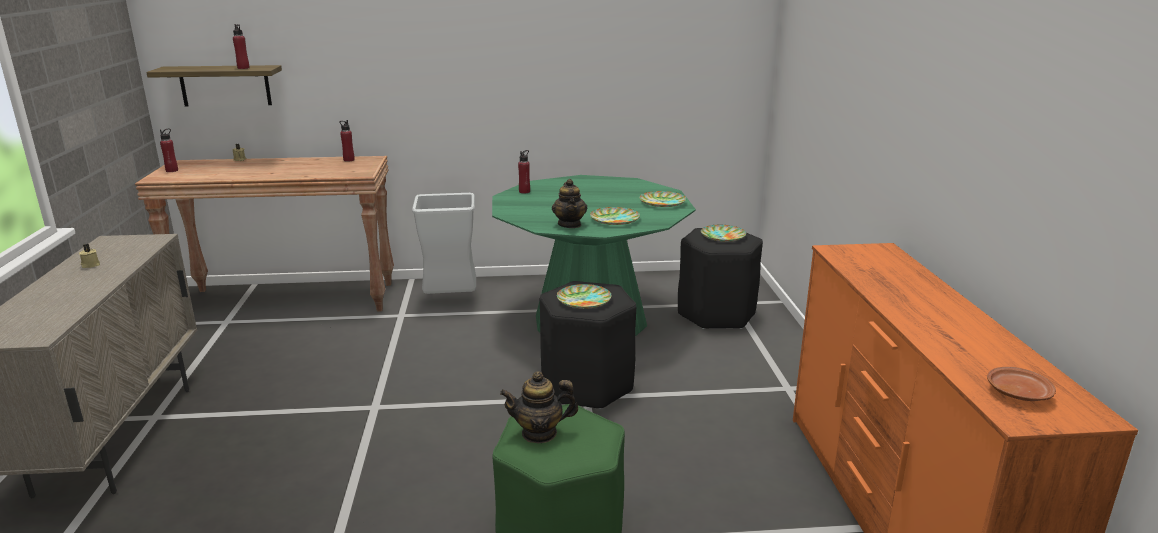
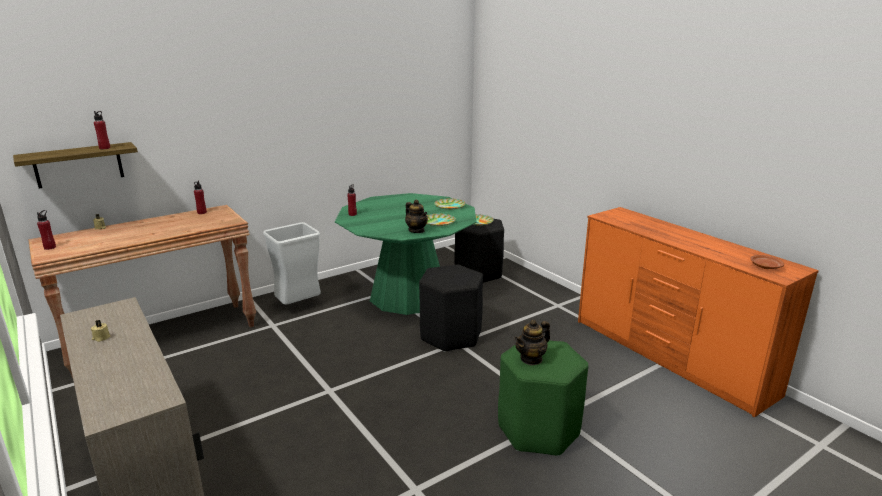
camera: 30 degrees left, 0 degrees up
plate [557,284,612,309] -> none

